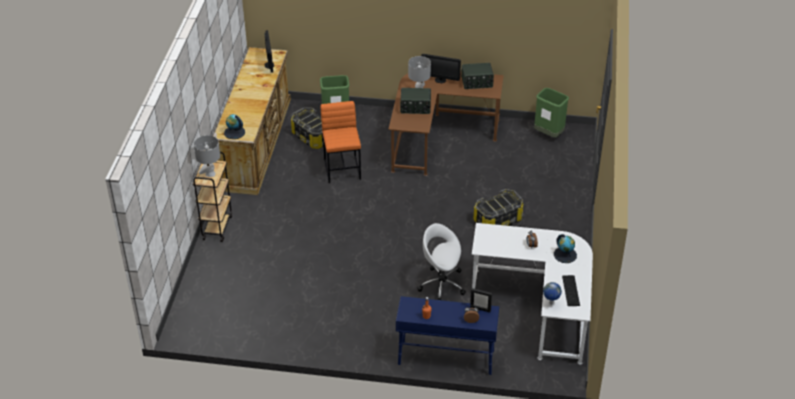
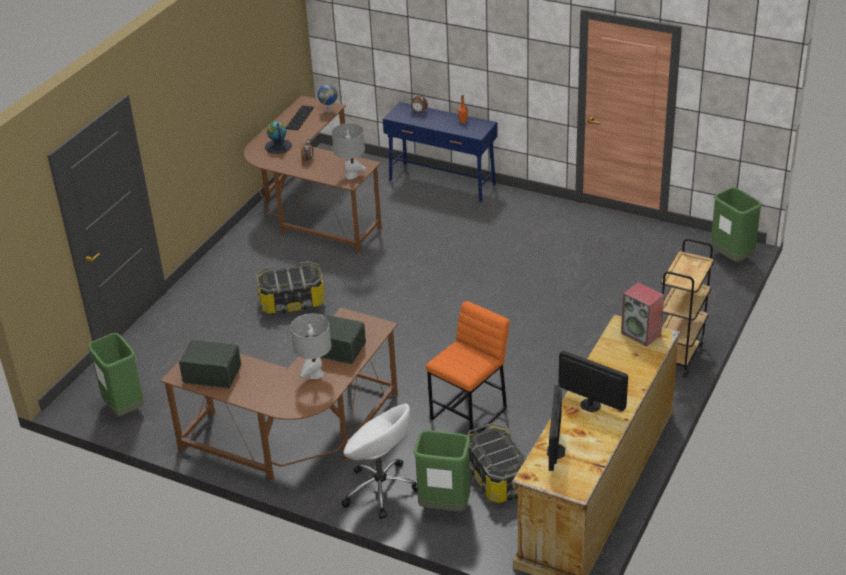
camera: 160 degrees left, 5 degrees down
grey table lamp [194,135,220,177] -> grey table lamp moved to [332,123,366,179]
globe [224,114,245,139] -> speaker [621,282,664,346]
orange chair [320,101,361,183] -> orange chair turned 150 degrees counterclockwise [426,301,510,434]
white office chair [417,223,466,300] -> white office chair moved to [341,403,418,519]
monitor [421,54,461,83] -> monitor moved to [559,351,628,412]
picture frame [470,288,492,312] -> none
white desk [472,223,593,365] -> brown desk [244,96,382,254]
none -> green trash can [710,187,762,262]

